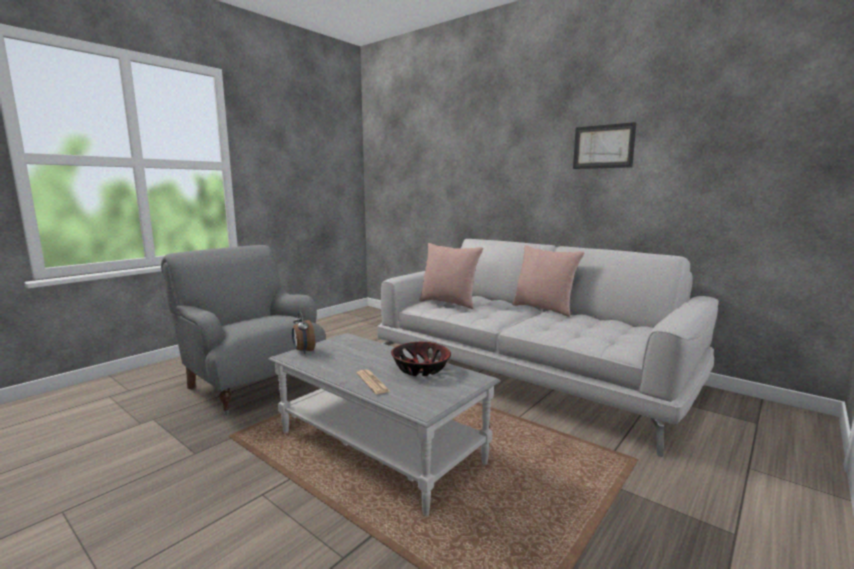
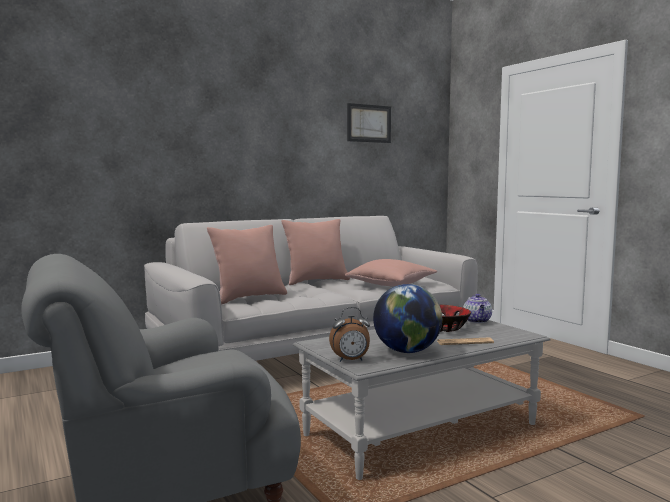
camera: 70 degrees left, 5 degrees down
picture [573,122,637,169] -> picture moved to [347,103,391,143]
none -> pink pillow [345,259,437,286]
none -> globe [373,284,442,353]
none -> teapot [463,294,492,323]

